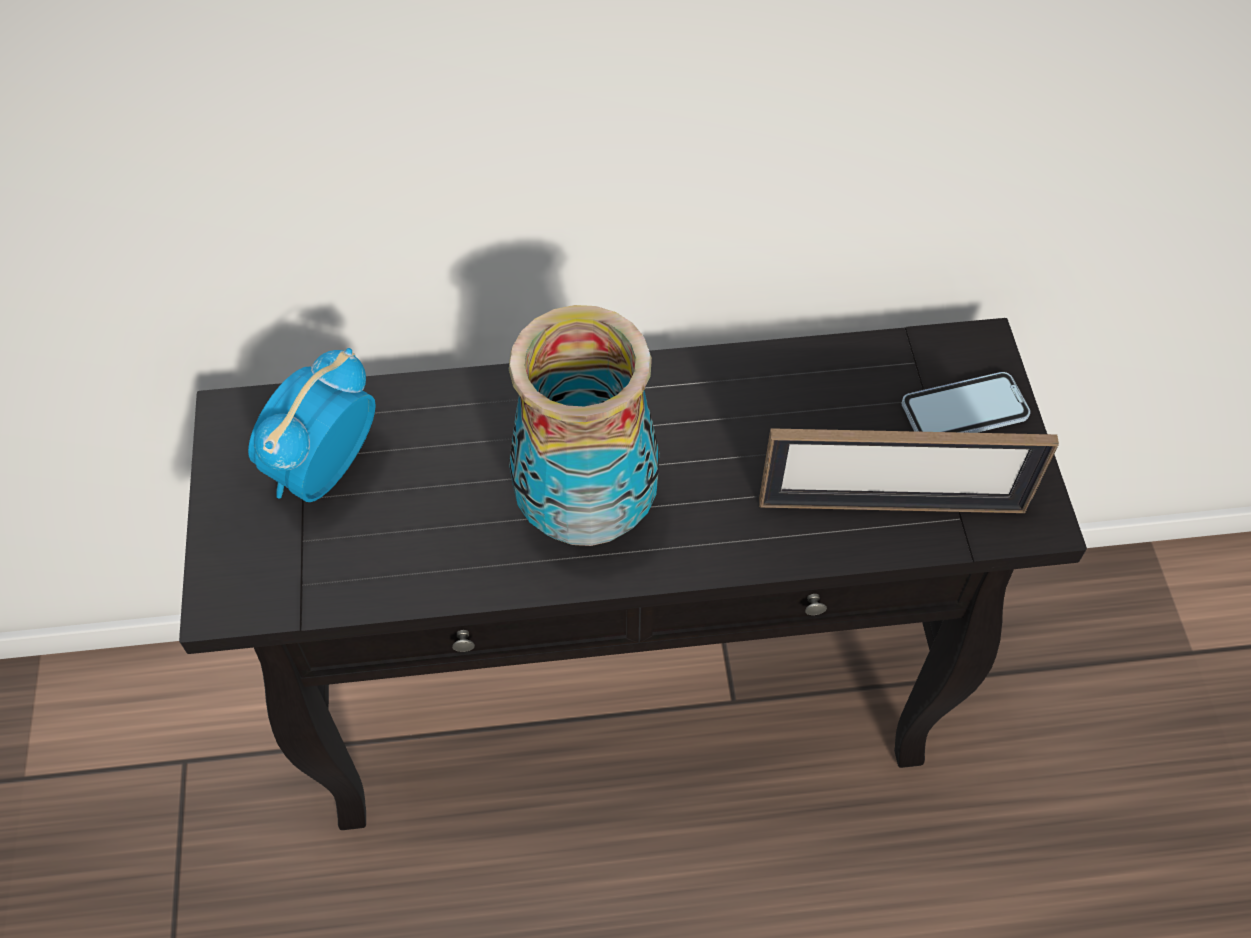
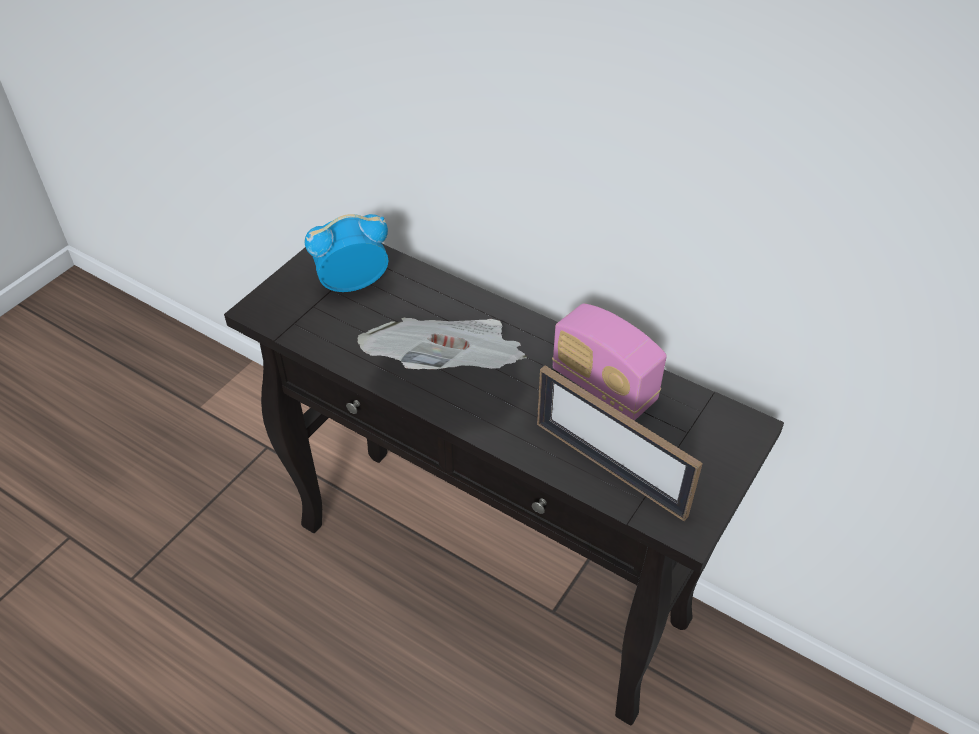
camera: 40 degrees right, 10 degrees down
vase [509,305,659,546] -> newspaper [358,318,527,369]
phone [902,372,1030,433] -> none
none -> radio [552,303,667,421]

